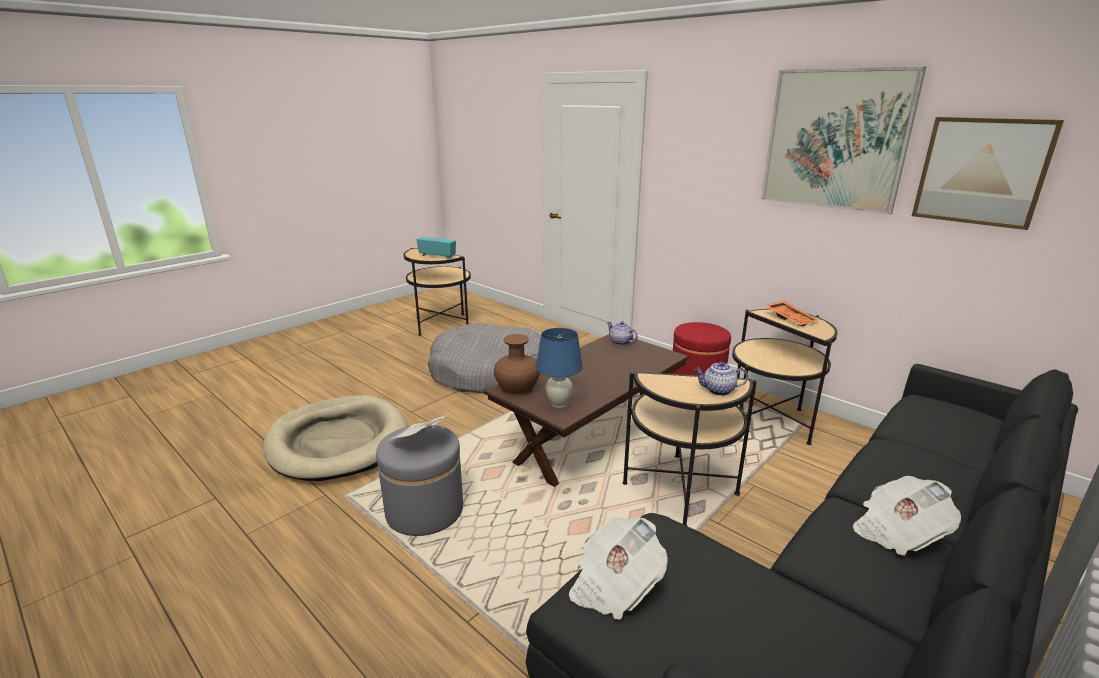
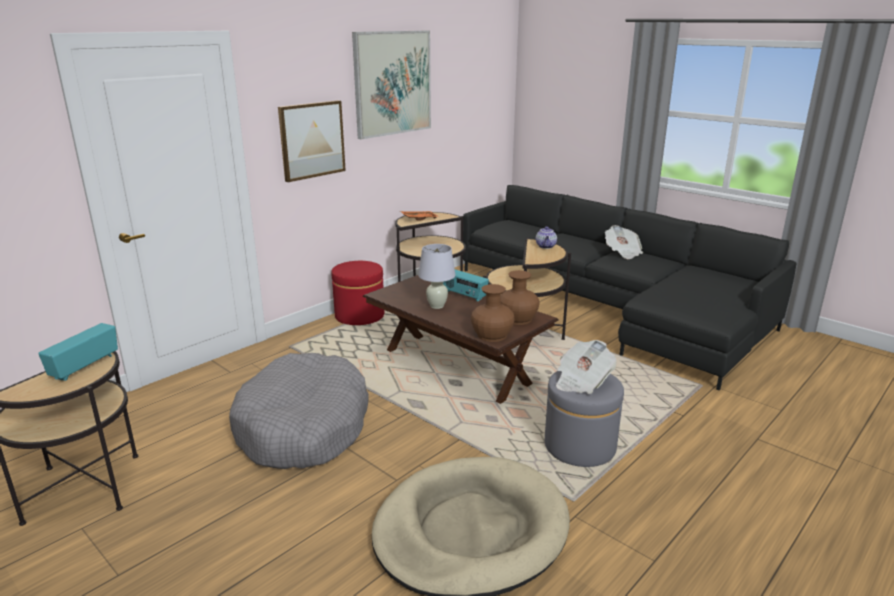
camera: 90 degrees left, 0 degrees up
blue table lamp [536,328,582,408] -> brown vase [500,270,540,325]
newspaper [569,517,668,620] -> none
teapot [607,321,638,346] -> none
picture [912,117,1064,230] -> picture moved to [278,100,346,182]
none -> white table lamp [418,244,456,309]
none -> radio [443,270,489,302]

